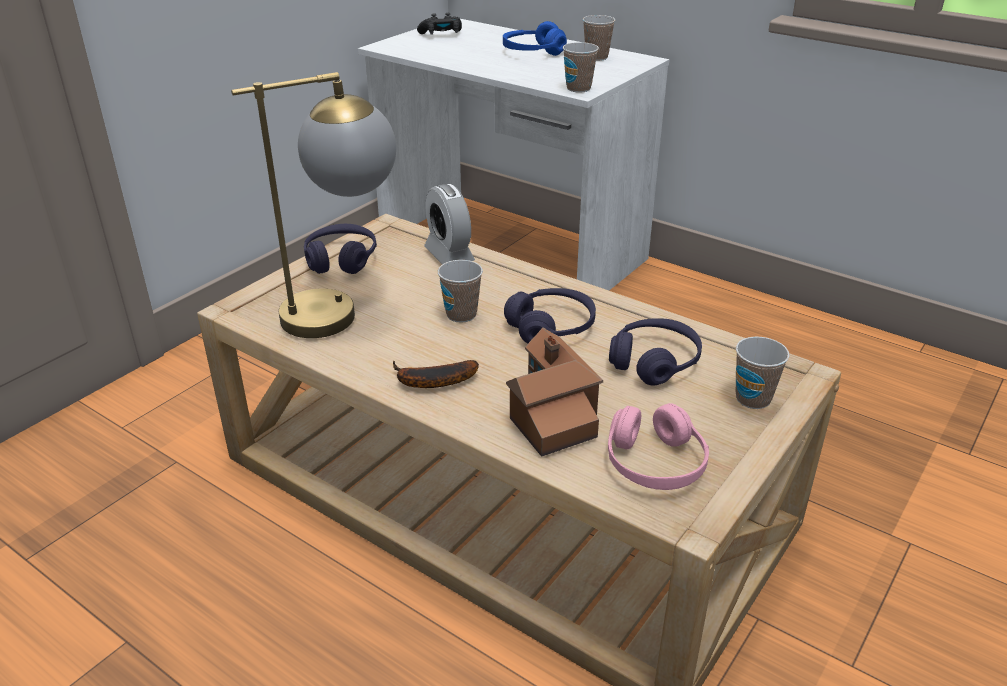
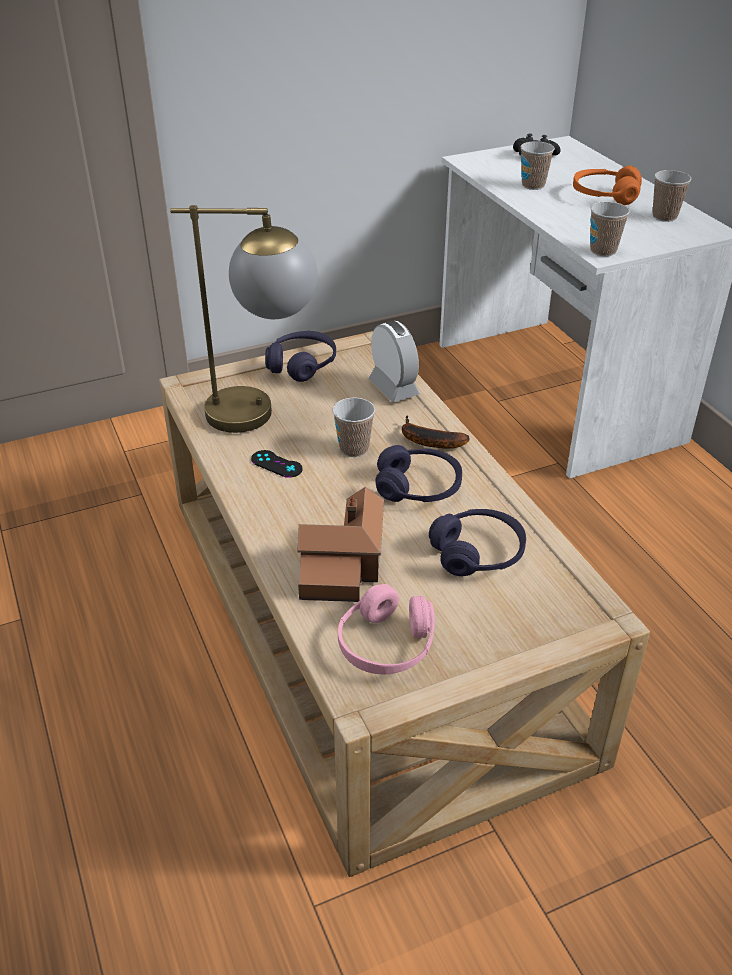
camera: 30 degrees right, 5 degrees up
banana [393,360,479,388] -> banana moved to [402,415,470,449]
alarm clock [424,184,475,264] -> alarm clock turned 150 degrees clockwise [369,321,420,402]
blue headphones [503,21,567,56] -> orange headphones [573,166,642,205]
cup [735,337,789,409] -> cup moved to [521,141,555,190]
none -> black game controller [251,450,302,478]

